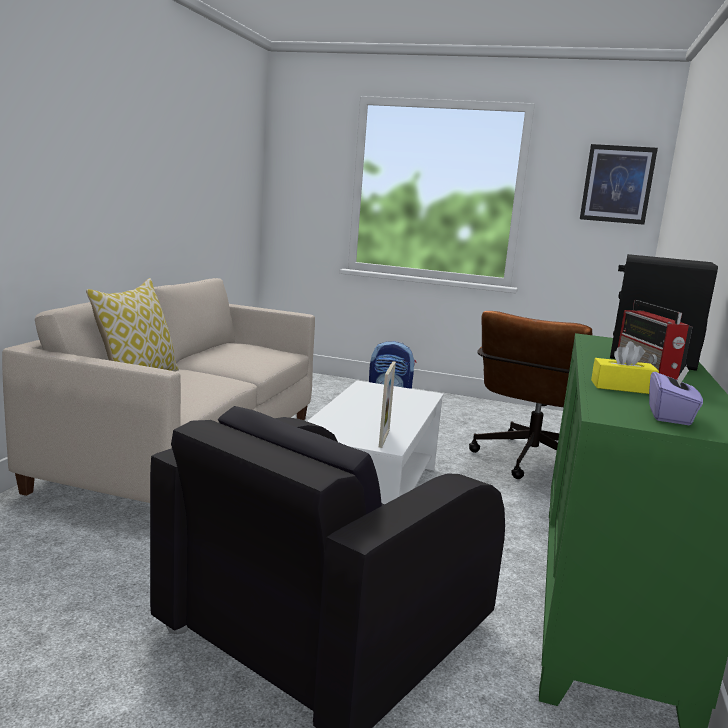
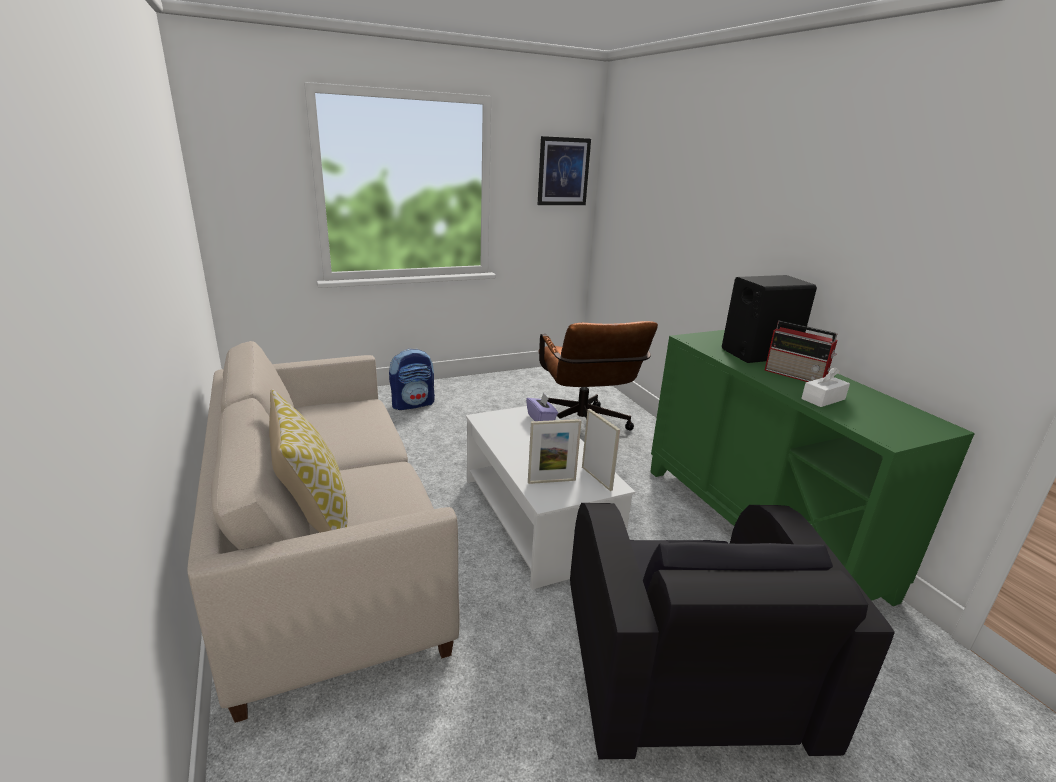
camera: 40 degrees left, 10 degrees up
yellow tissue box [591,341,659,394] -> white tissue box [801,367,850,407]
purple tissue box [649,366,703,425] -> purple tissue box moved to [526,393,558,421]
none -> picture frame [528,419,581,484]

